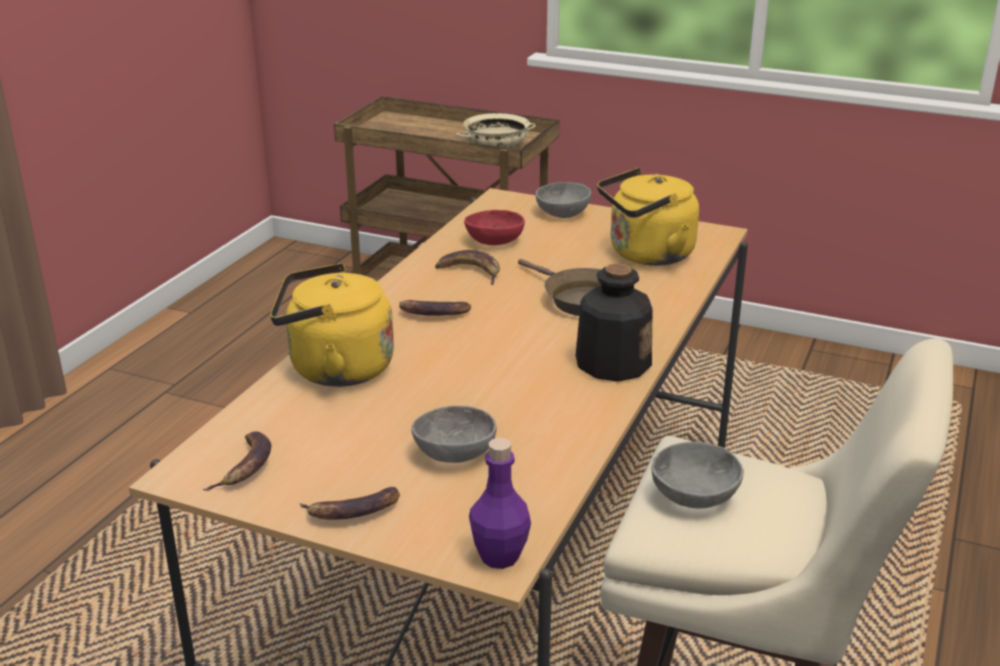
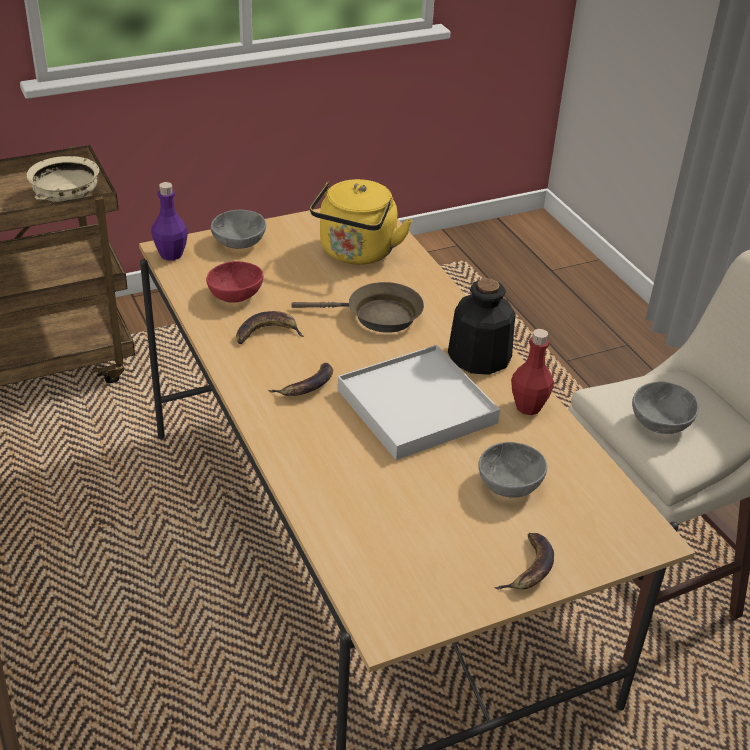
camera: 50 degrees left, 10 degrees up
banana [203,431,272,491] -> none
yellow kettle [270,263,394,387] -> none
purple bottle [469,438,531,569] -> purple bottle moved to [151,182,188,260]
none -> white tray [337,345,500,460]
none -> red bottle [511,329,554,415]

